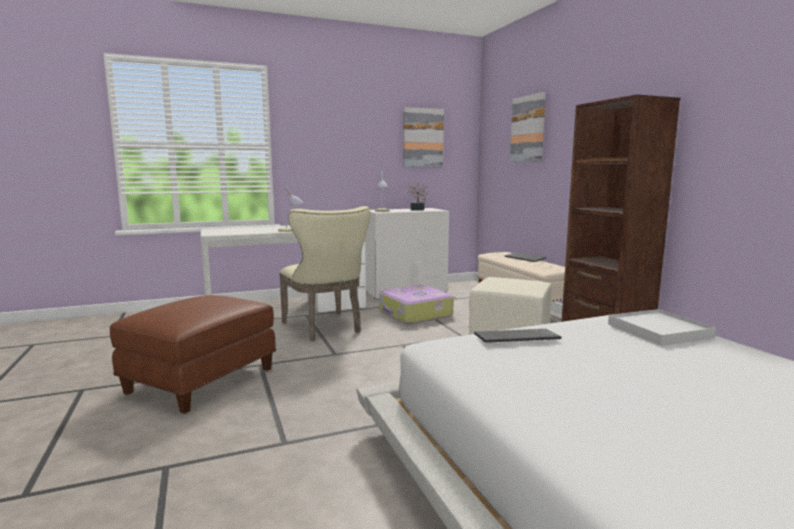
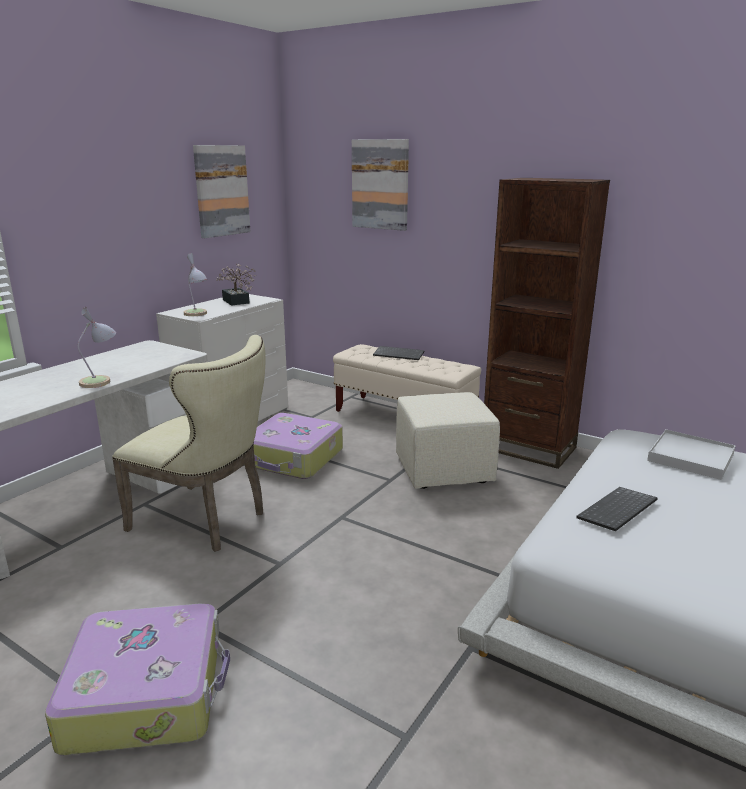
camera: 35 degrees left, 10 degrees up
brown ottoman [109,295,276,414] -> suitcase [45,604,230,755]

